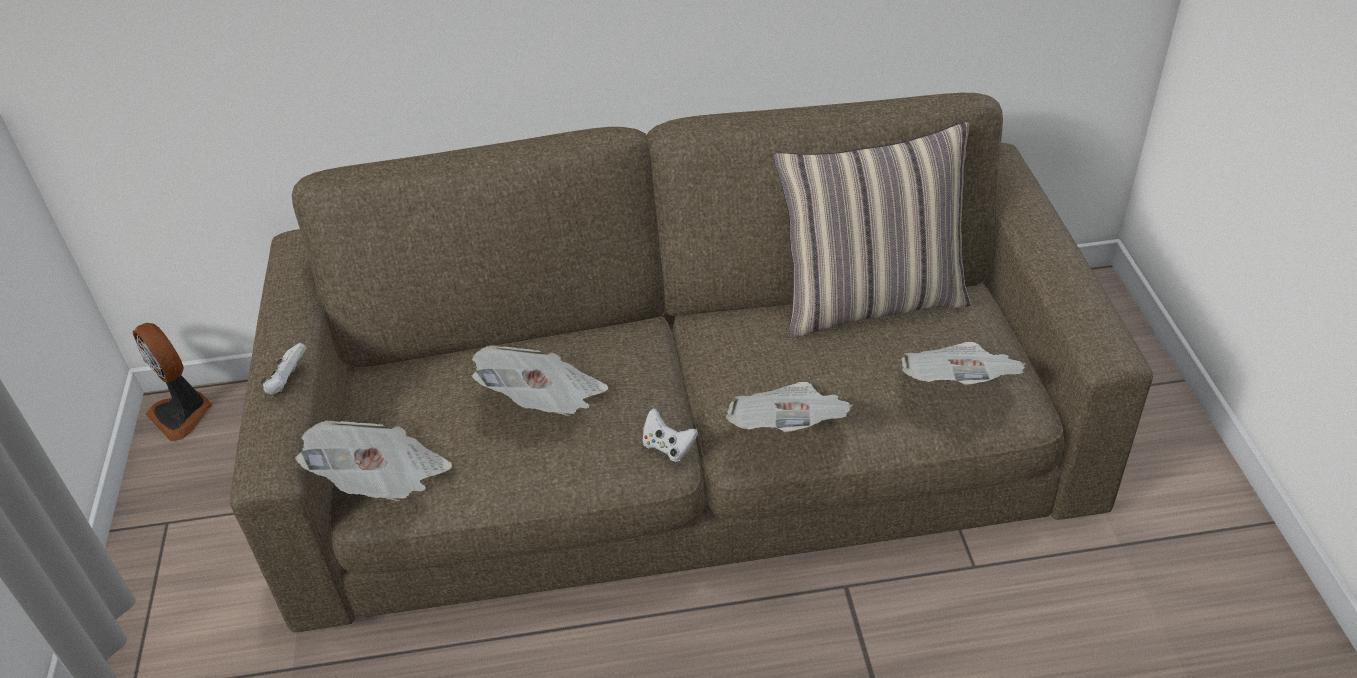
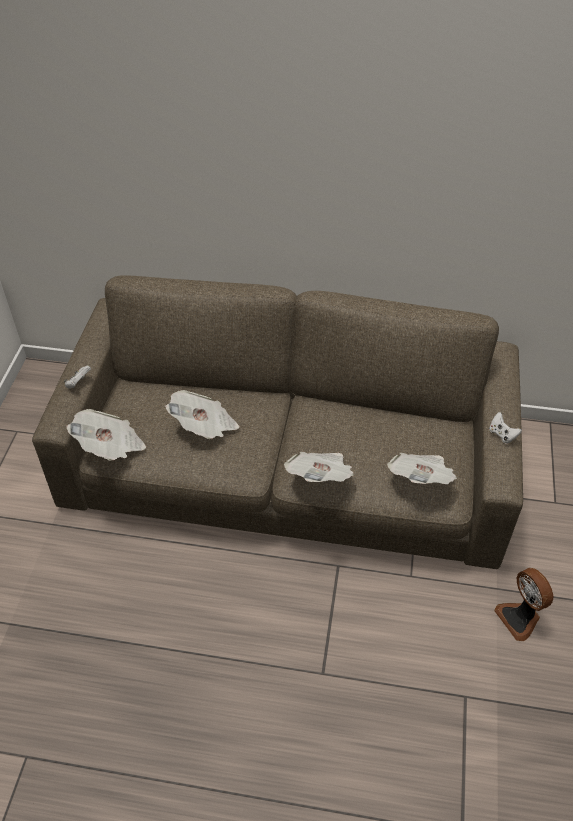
camera: 15 degrees right, 5 degrees up
fan [133,323,212,441] -> fan moved to [494,568,553,641]
white game controller [643,408,698,462] -> white game controller moved to [489,412,522,444]
pillow [774,122,971,338] -> none

